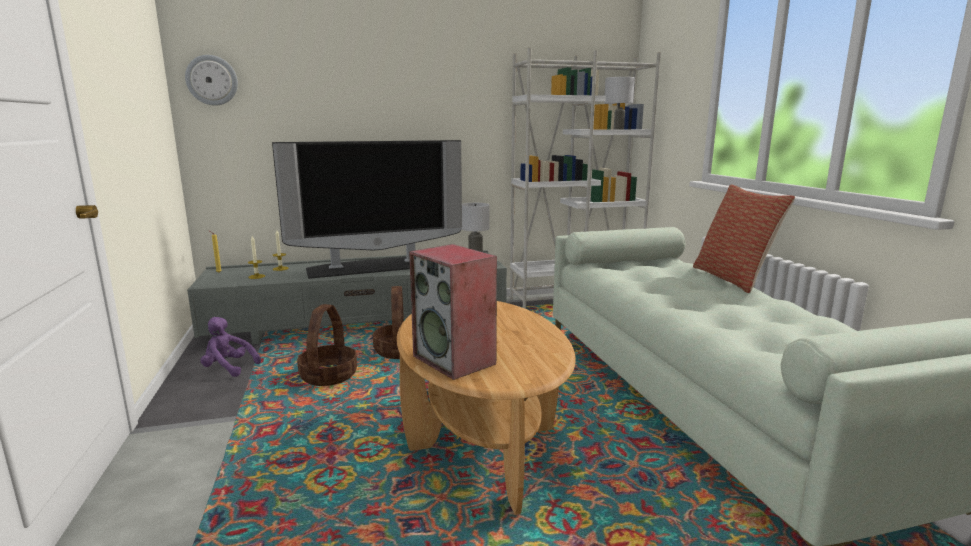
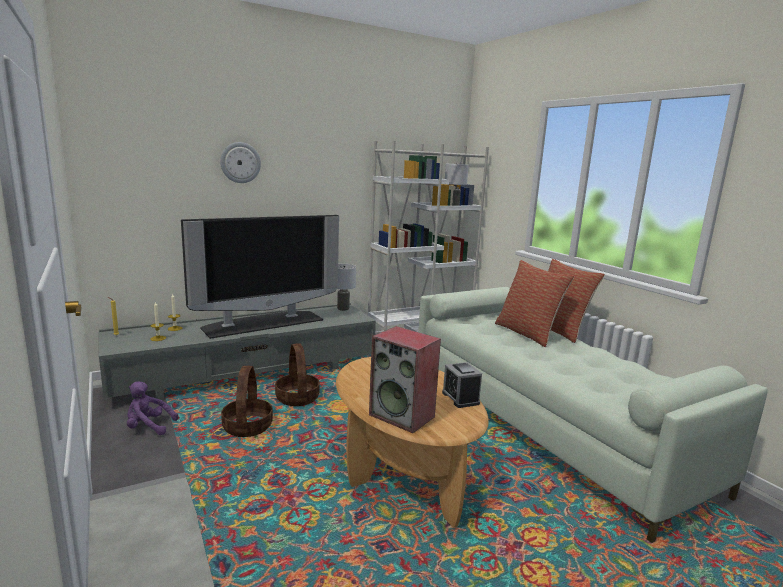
camera: 15 degrees left, 0 degrees up
wall clock [185,55,238,106] -> wall clock moved to [220,142,261,183]
none -> alarm clock [442,362,482,408]
none -> pillow [495,260,574,347]

